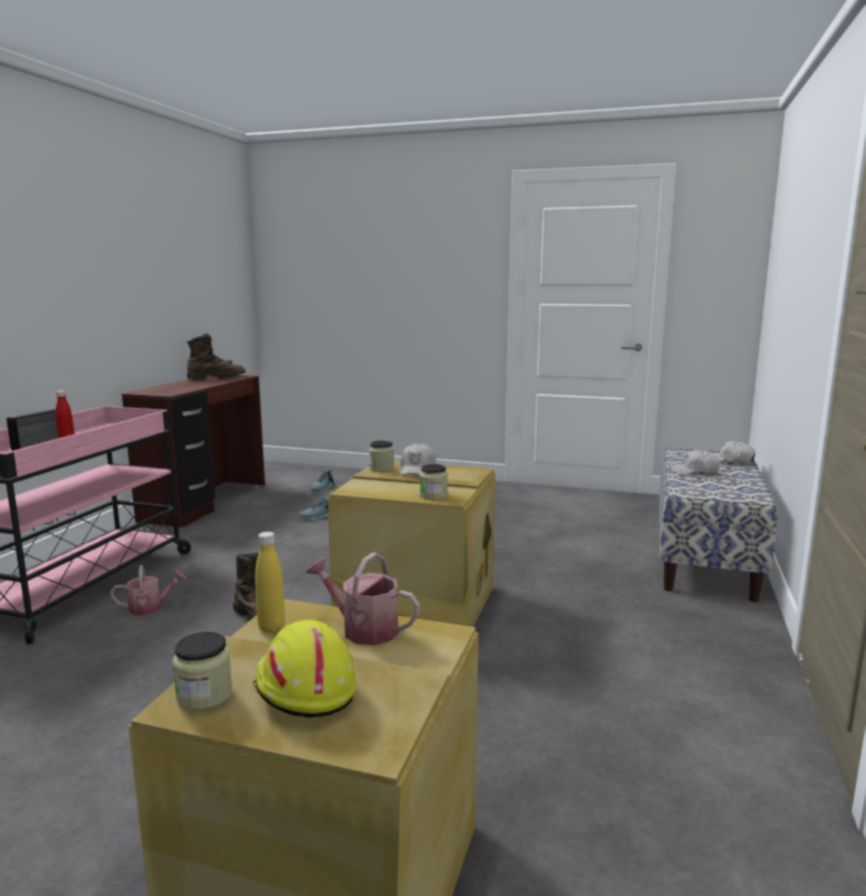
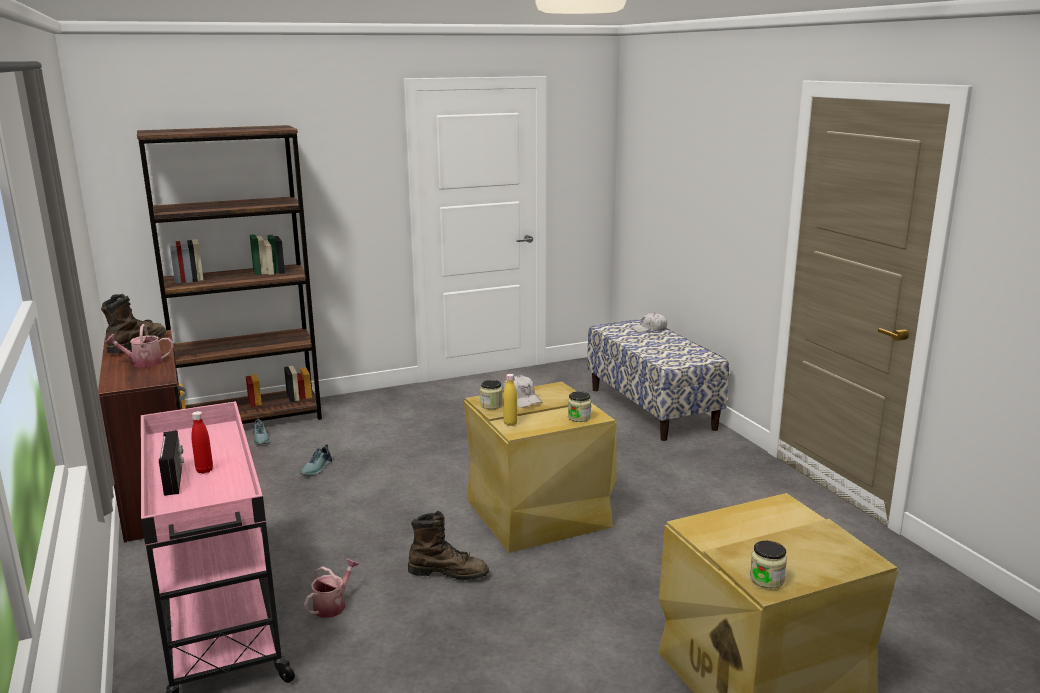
camera: 40 degrees left, 5 degrees up
yellow hard hat [253,620,357,718] -> none
yellow bottle [255,532,285,633] -> yellow bottle moved to [503,374,518,426]
watering can [306,552,420,645] -> watering can moved to [105,324,174,367]
white cap [669,449,720,475] -> none
none -> brown bookcase [137,125,322,424]

